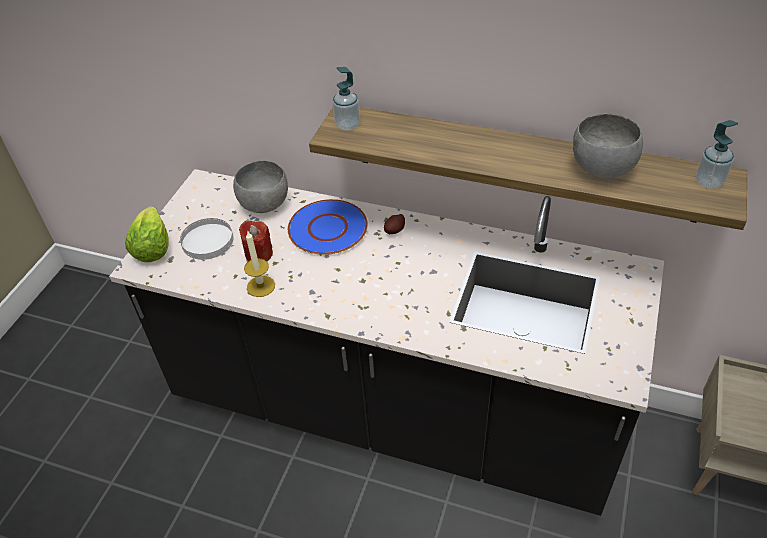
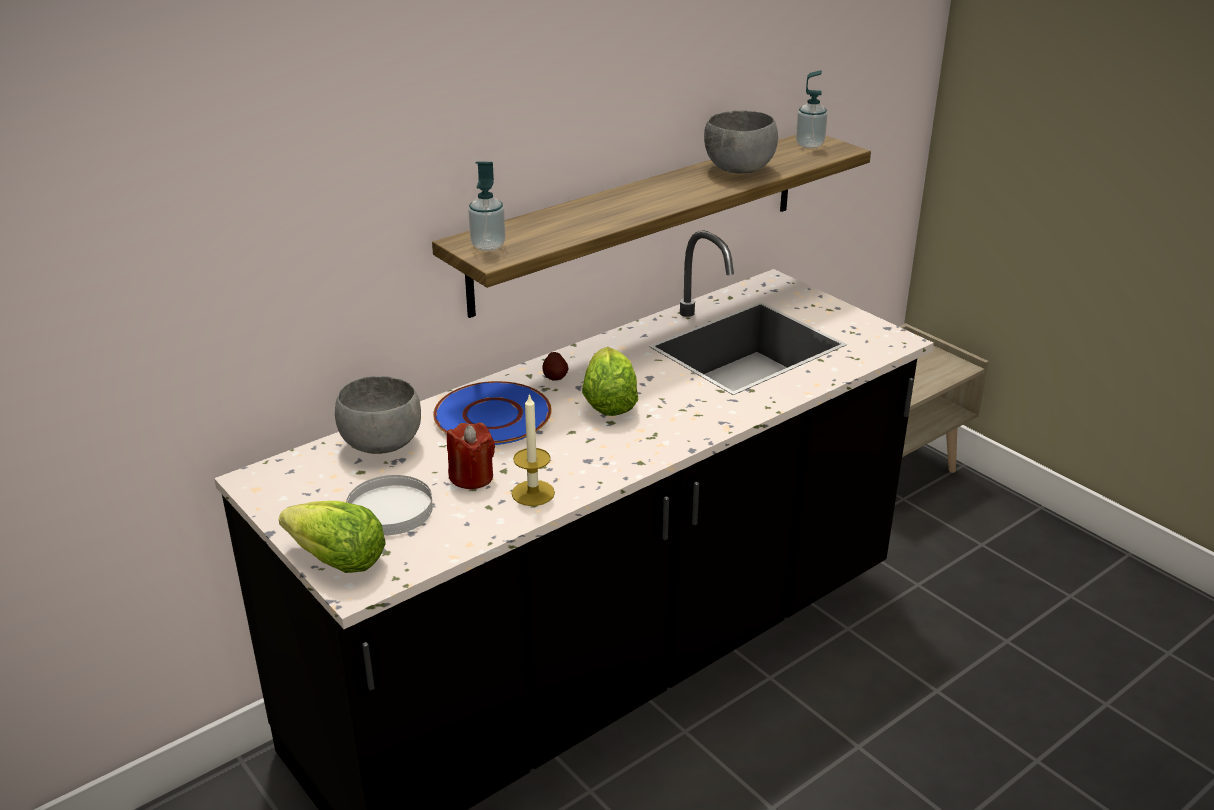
camera: 60 degrees left, 15 degrees down
none -> lettuce [582,347,638,416]

